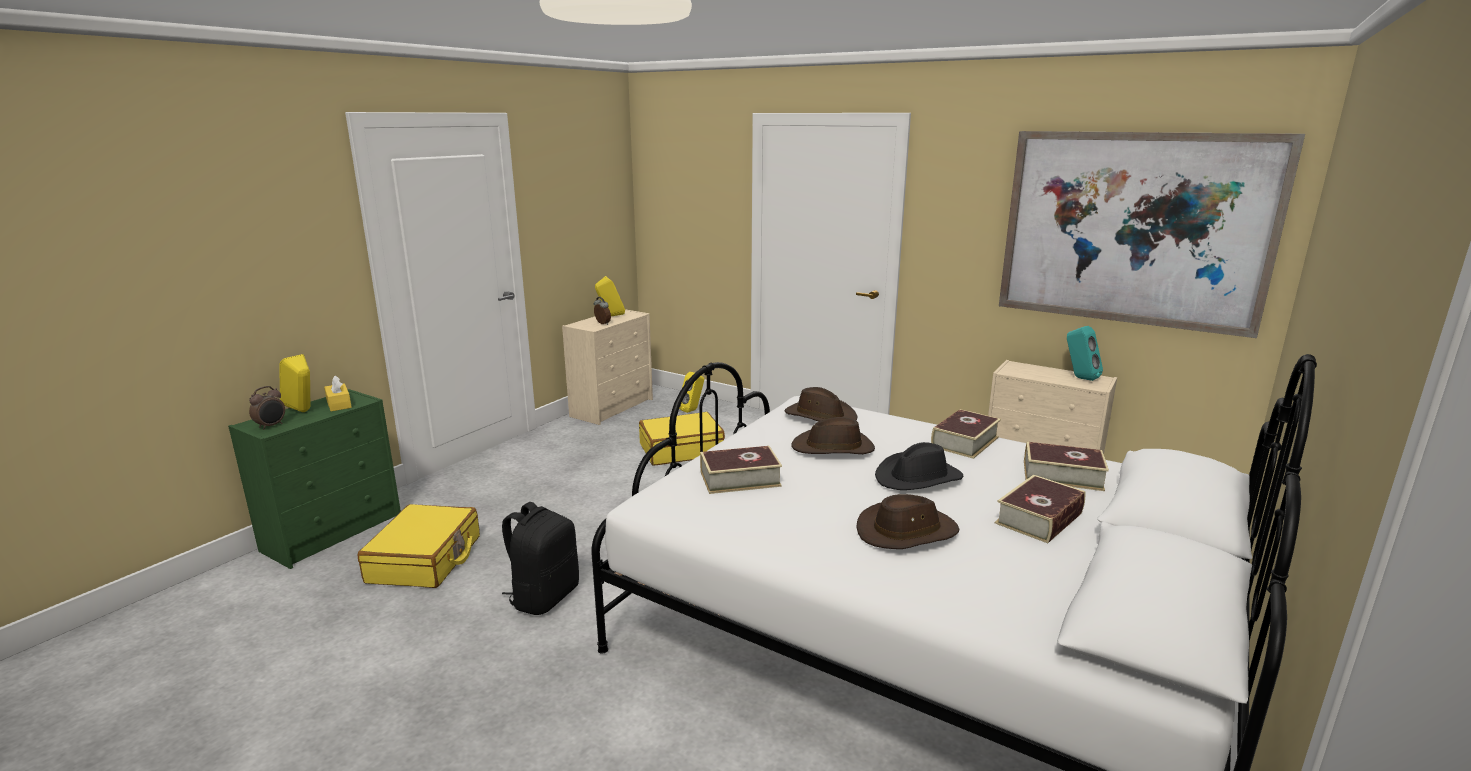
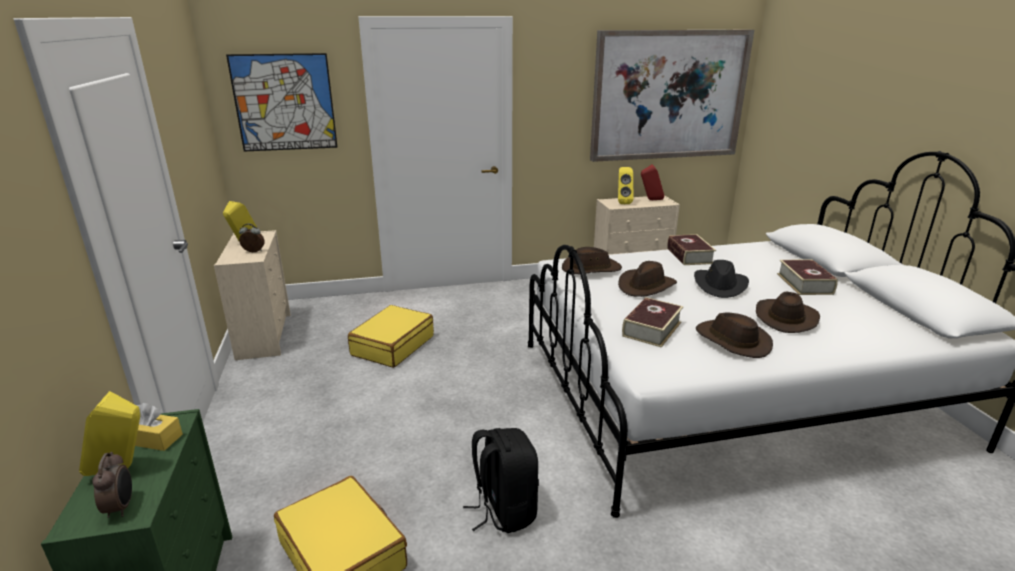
camera: 45 degrees left, 5 degrees up
yellow speaker [679,372,704,413] -> yellow speaker moved to [618,167,633,204]
book [1024,441,1109,491] -> none
turquoise speaker [1067,326,1103,381] -> red speaker [641,165,664,200]
none -> picture [226,53,338,152]
none -> brown hat [696,312,773,358]

